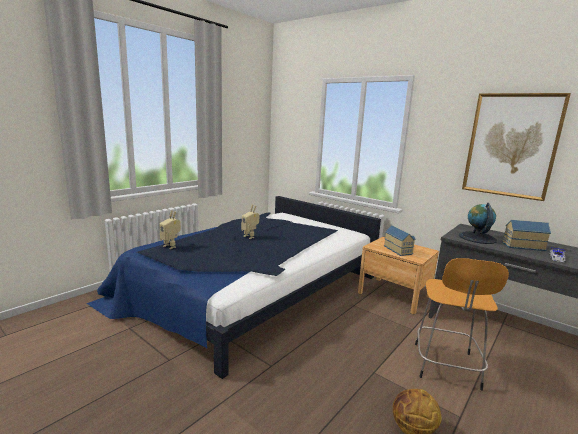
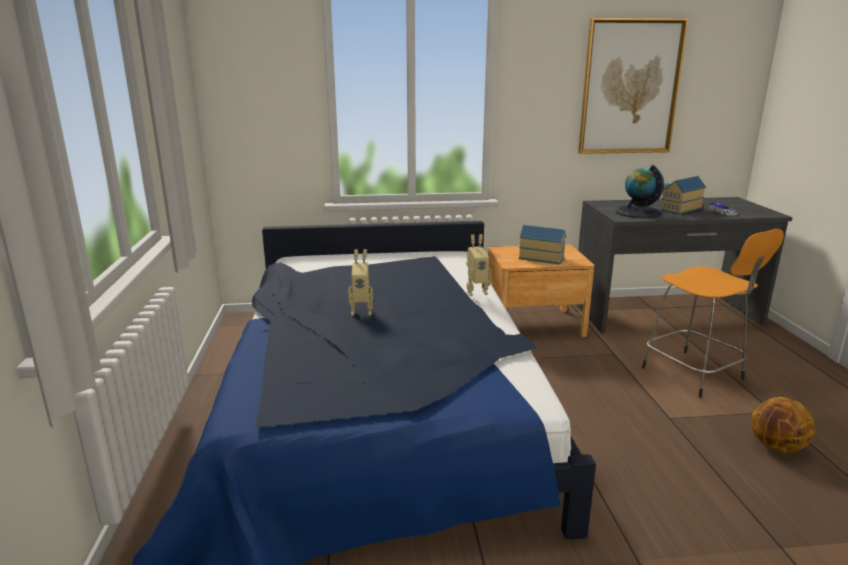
camera: 45 degrees left, 5 degrees up
toy robot [160,211,181,249] -> toy robot moved to [466,234,492,296]

